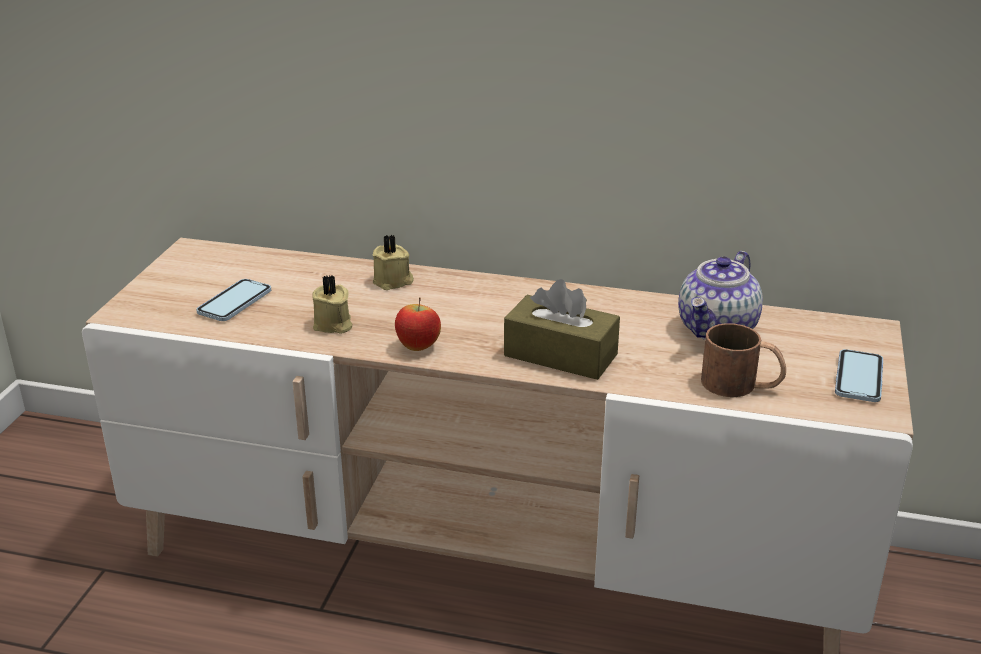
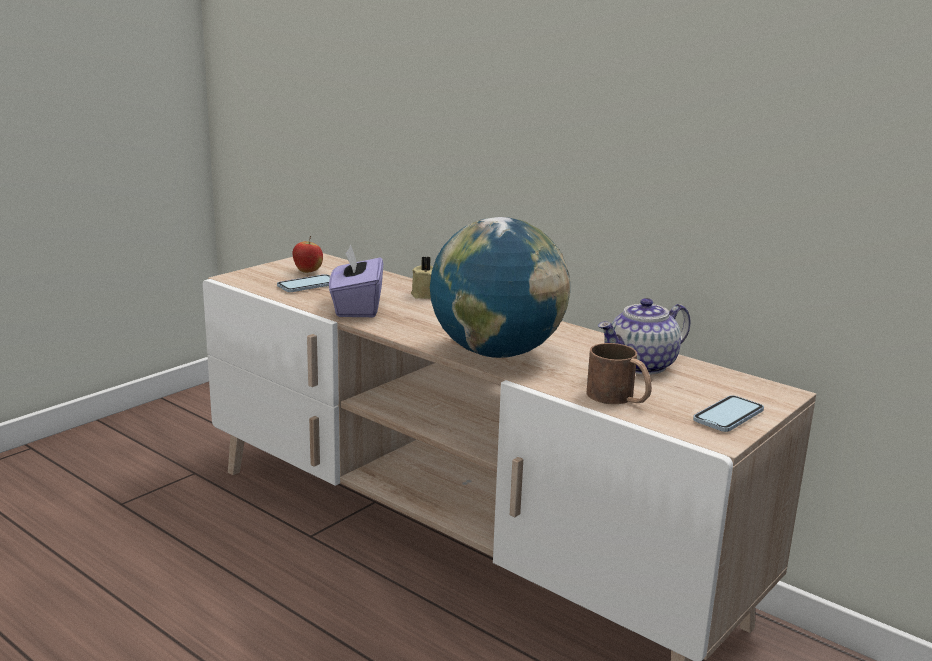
camera: 25 degrees right, 10 degrees down
beige candle [313,275,352,334] -> purple tissue box [329,244,383,317]
apple [395,297,441,351] -> apple moved to [292,236,323,273]
brown tissue box [504,279,620,380] -> globe [430,217,570,358]

